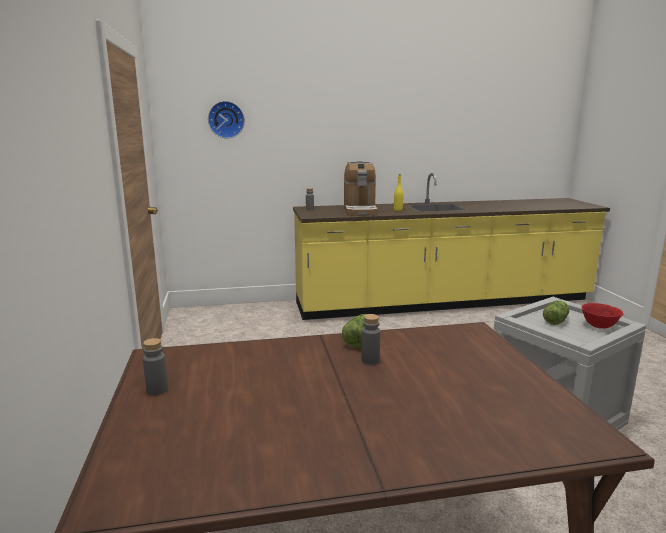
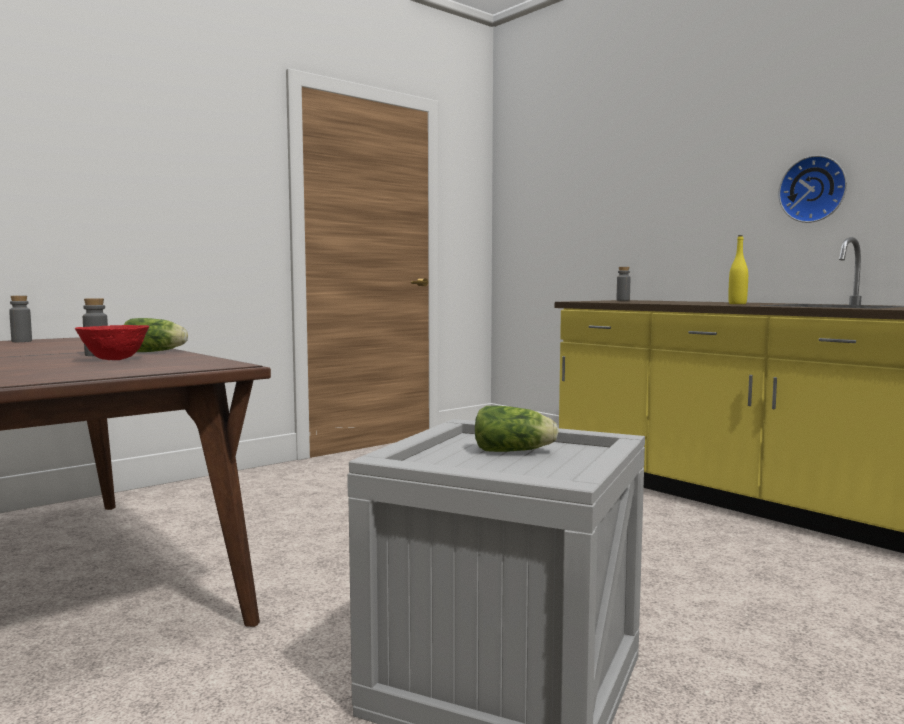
camera: 60 degrees right, 10 degrees down
wall clock [208,101,245,138] -> wall clock moved to [778,155,847,223]
coffee machine [344,161,378,216] -> none
red bowl [582,303,624,328] -> red bowl moved to [75,325,149,360]

